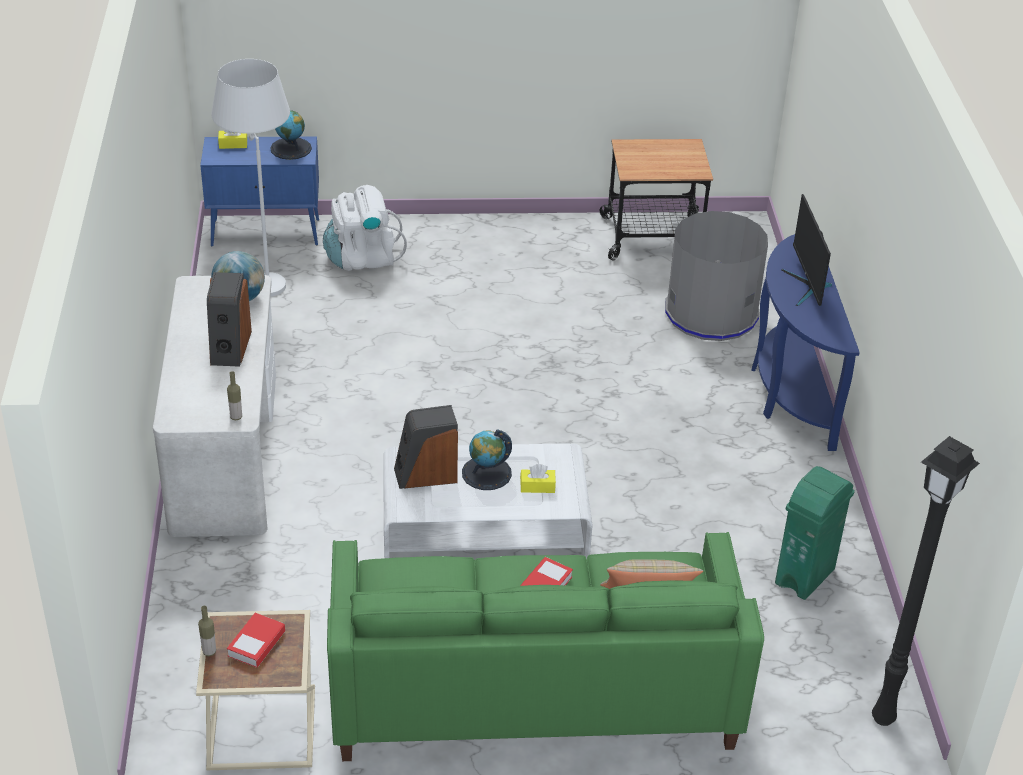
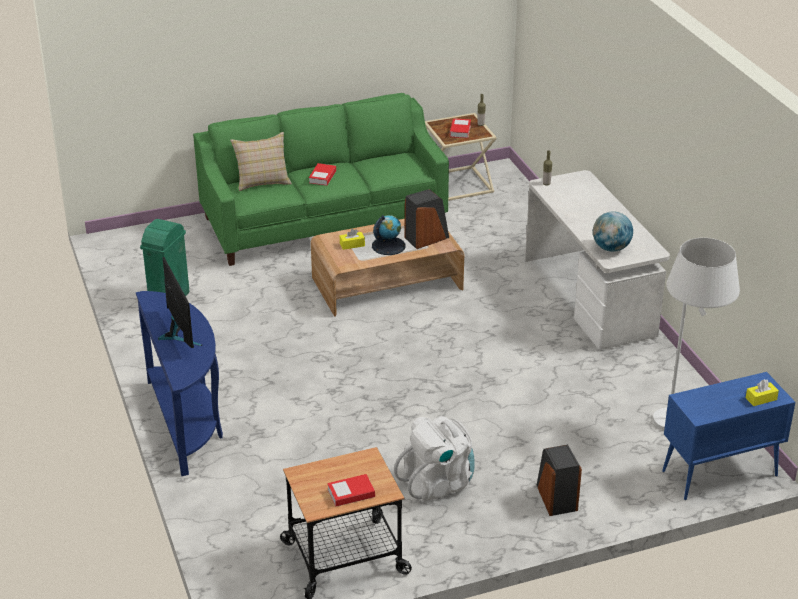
camera: 165 degrees right, 5 degrees down
speaker [207,272,252,367] -> speaker moved to [537,445,582,516]
globe [270,110,312,160] -> none
white backpack [323,185,407,271] -> white backpack moved to [394,416,474,502]
white coffee table [383,443,592,559] -> brown coffee table [311,219,464,317]
grey trash can [665,211,768,341] -> none
black floor lamp [872,436,980,726] -> none
none -> book [327,474,375,507]

